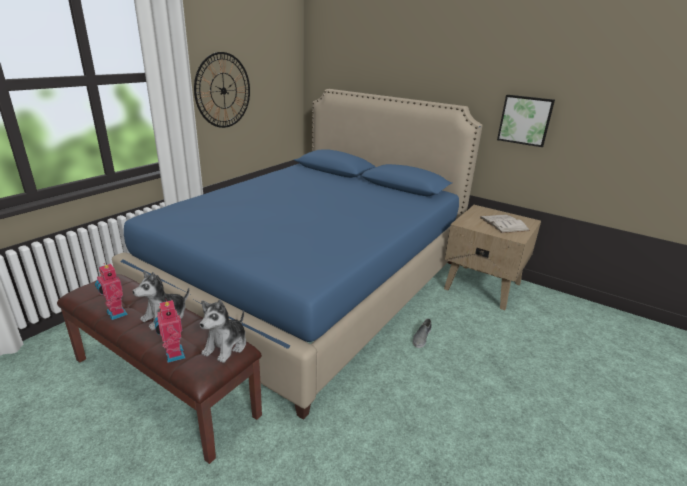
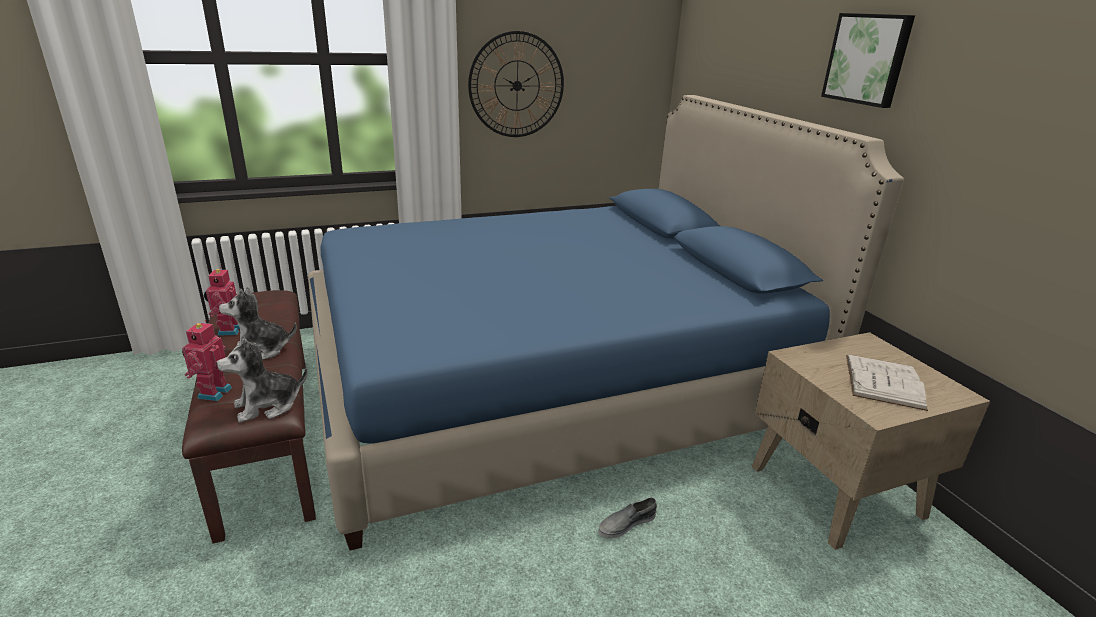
camera: 35 degrees right, 0 degrees up
picture [497,95,555,147] -> picture moved to [821,13,915,108]

